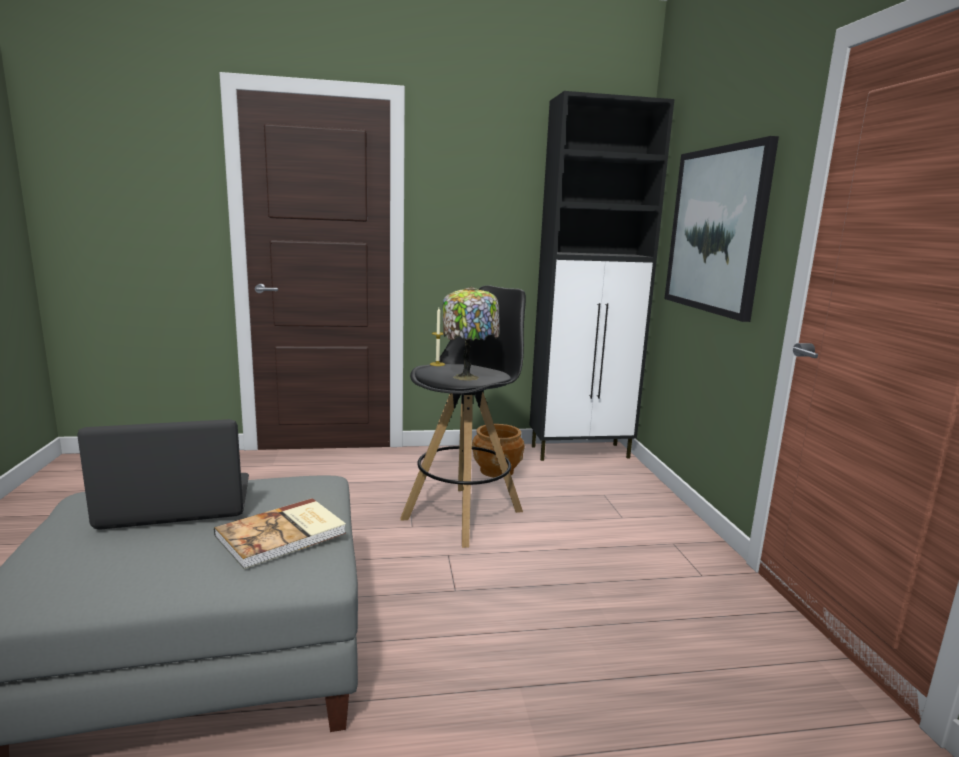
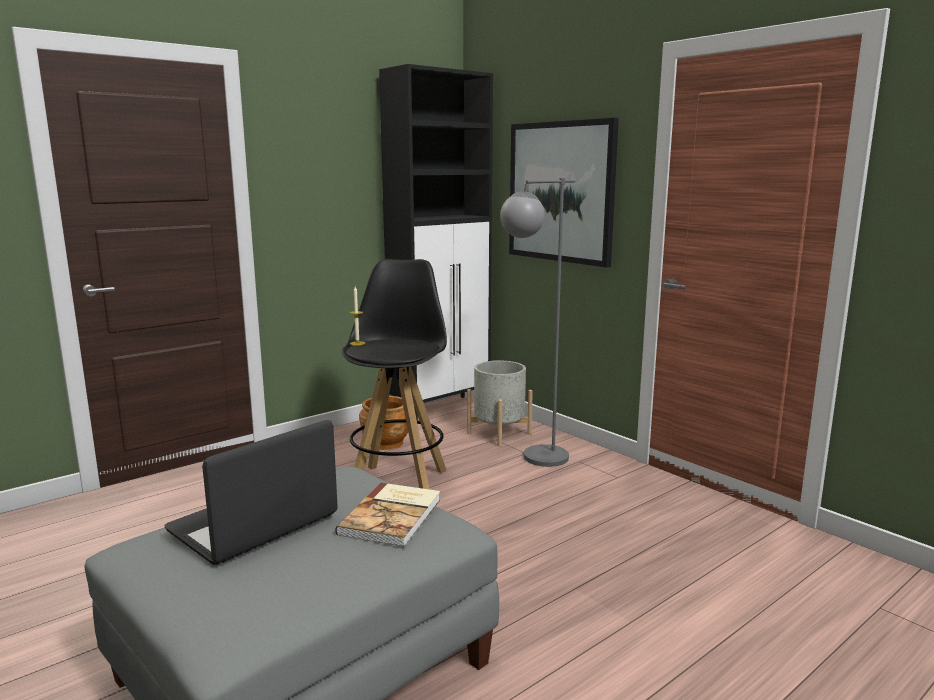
camera: 30 degrees left, 0 degrees up
table lamp [443,287,500,381] -> none
none -> grey planter [467,360,533,447]
none -> grey floor lamp [500,178,576,467]

